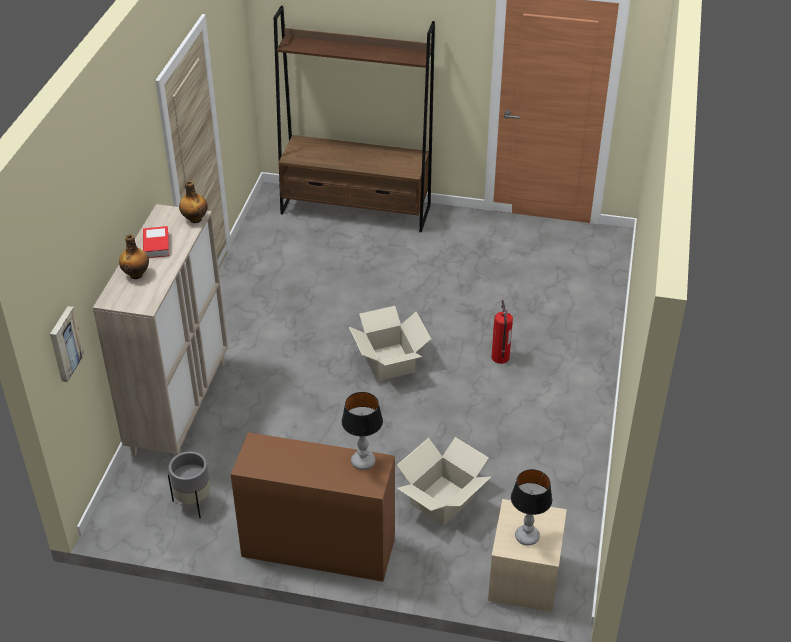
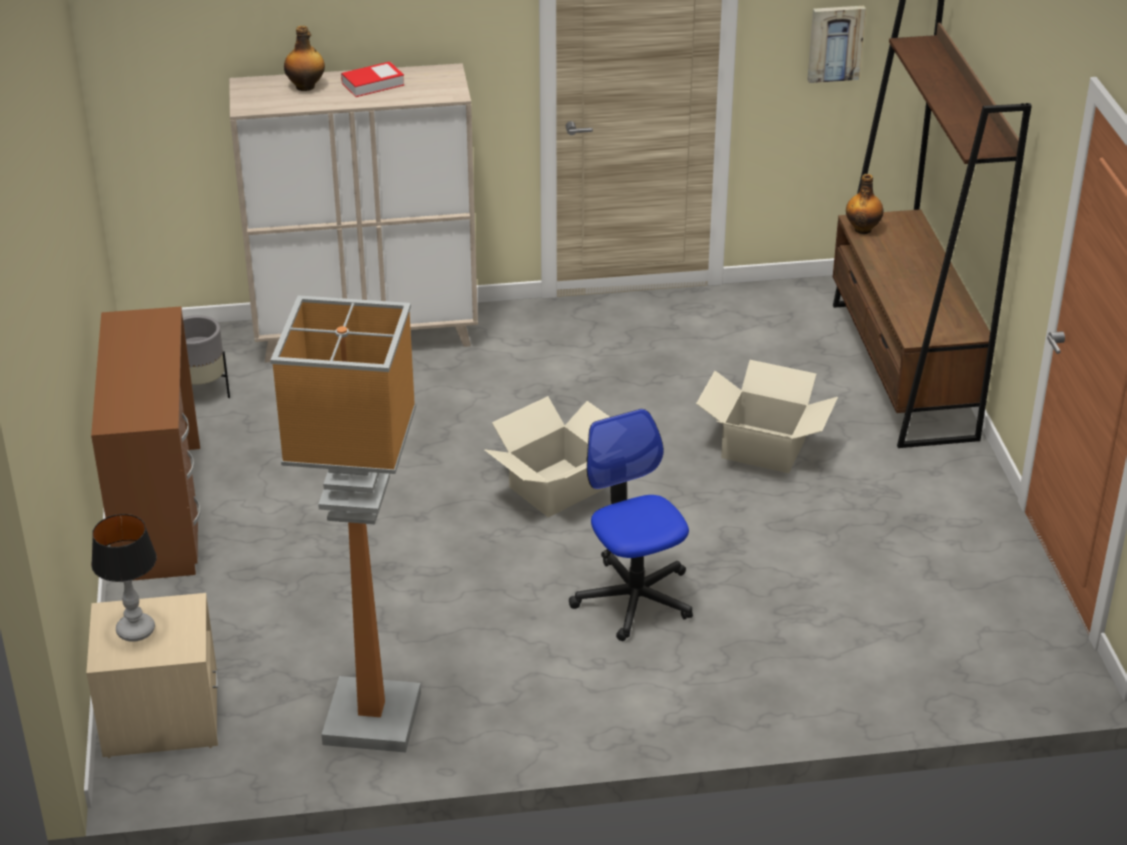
camera: 70 degrees right, 5 degrees down
picture [50,306,84,382] -> picture moved to [807,6,866,83]
bottle [179,181,208,223] -> bottle moved to [846,174,884,234]
table lamp [342,392,383,470] -> none
cardboard box [397,437,491,526] -> cardboard box moved to [696,360,838,473]
fire extinguisher [491,300,513,364] -> office chair [569,409,693,641]
none -> floor lamp [270,295,421,752]

